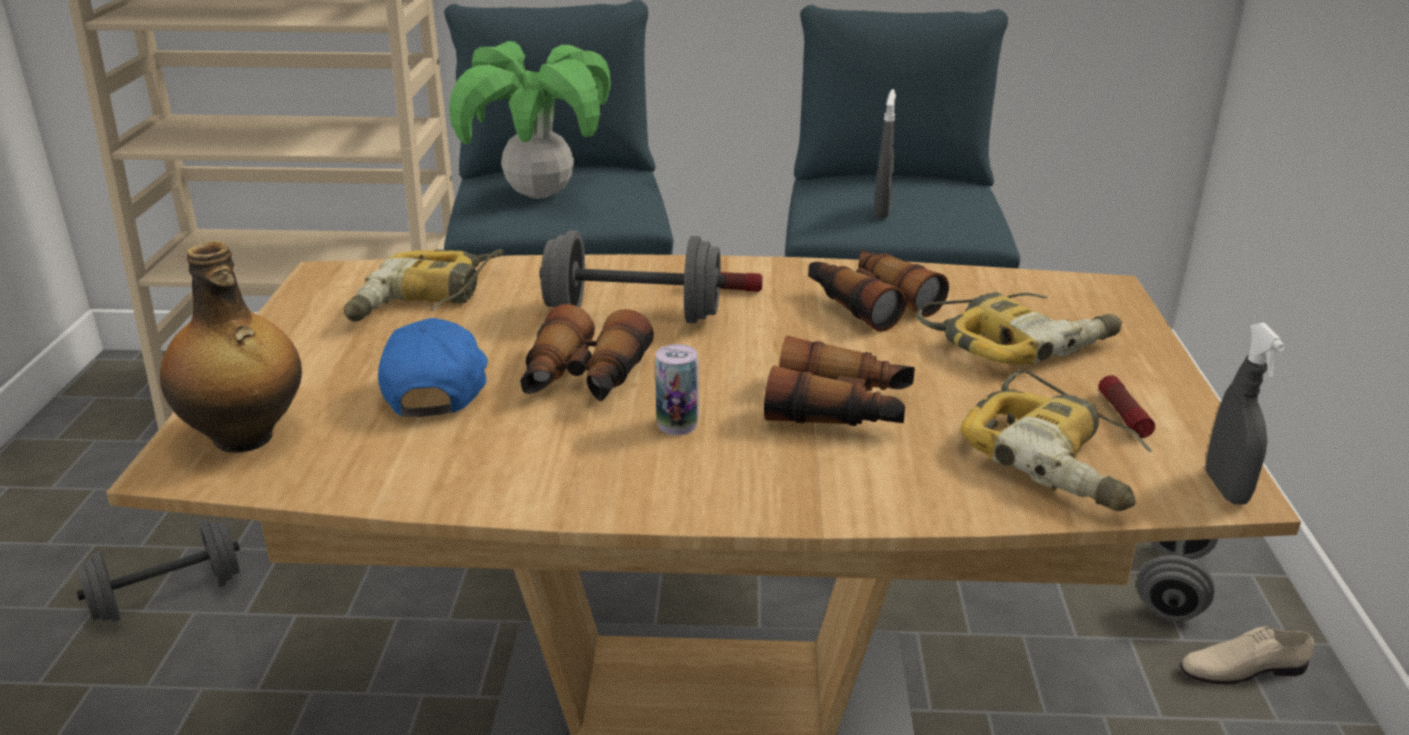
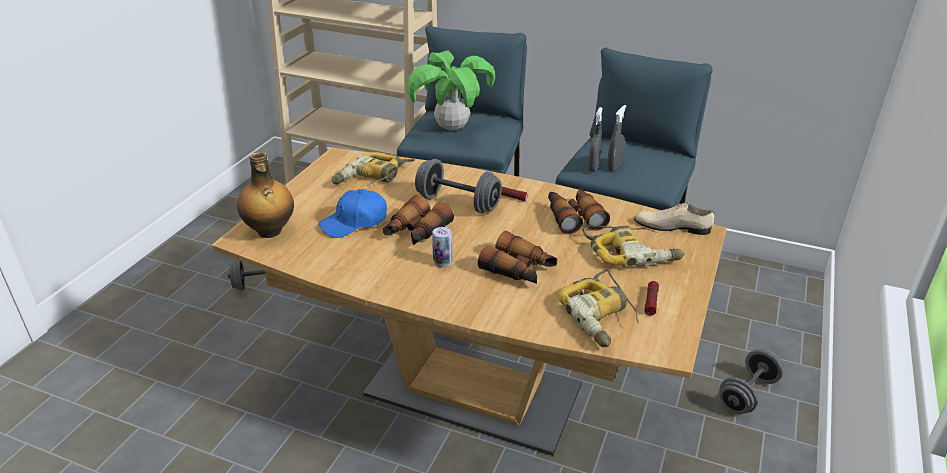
camera: 20 degrees right, 5 degrees up
blue cap [378,318,488,417] -> blue cap turned 135 degrees counterclockwise [319,189,387,238]
beige shoe [1180,626,1314,684] -> beige shoe moved to [634,203,714,235]
grey spray bottle [1206,323,1286,505] -> grey spray bottle moved to [588,107,603,171]

